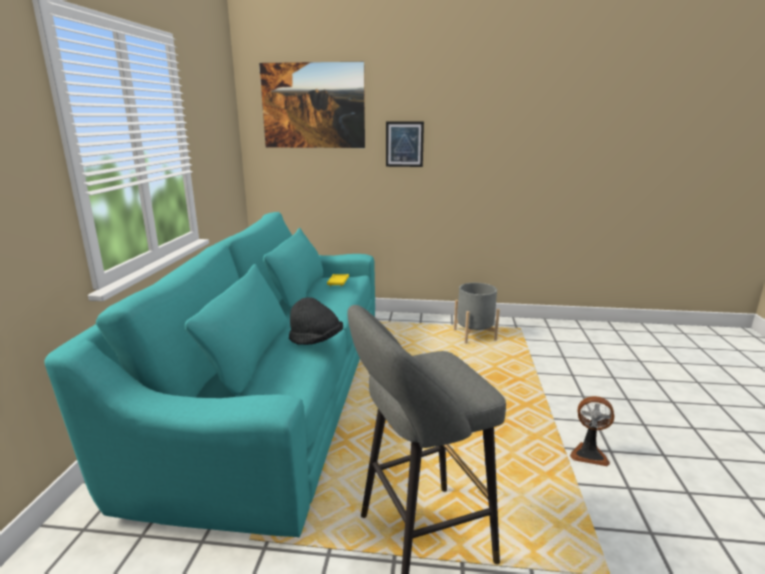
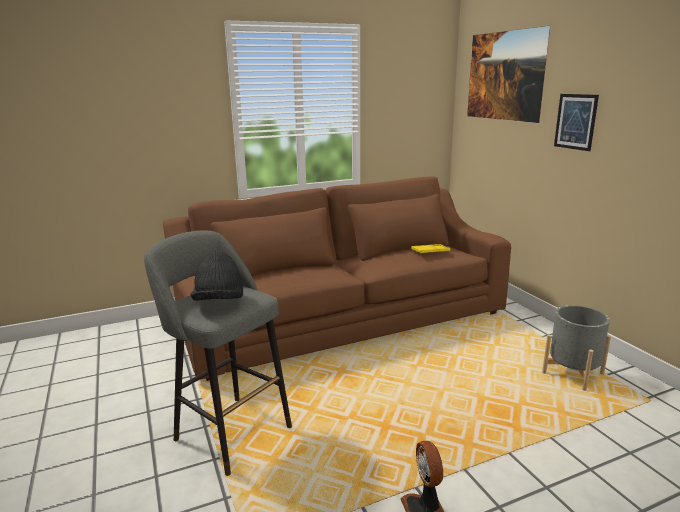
camera: 60 degrees right, 0 degrees up
turquoise sofa [45,212,375,538] -> brown sofa [163,176,511,381]
black hat [289,297,343,345] -> black hat moved to [191,250,243,301]

